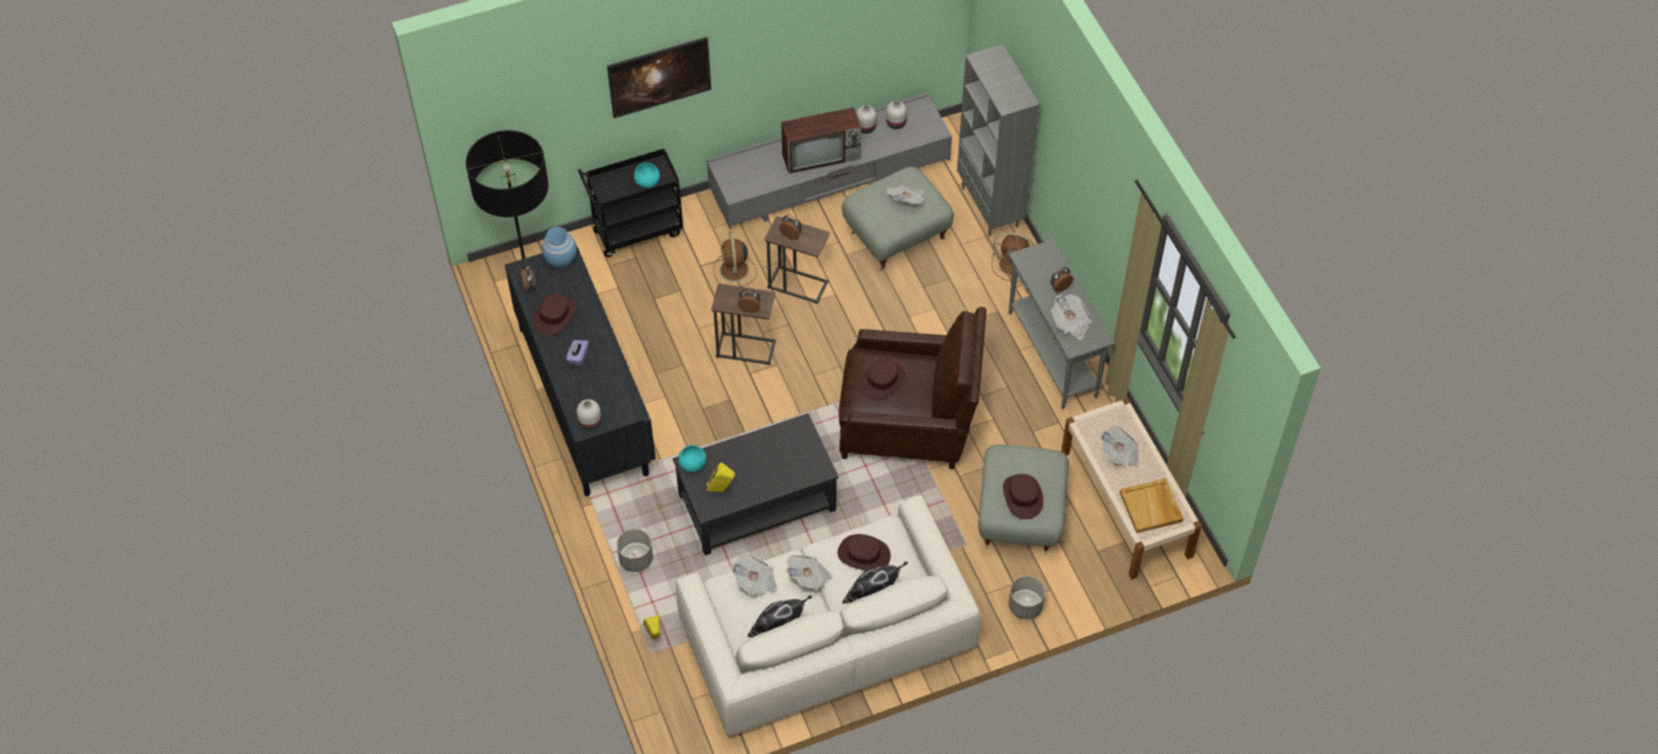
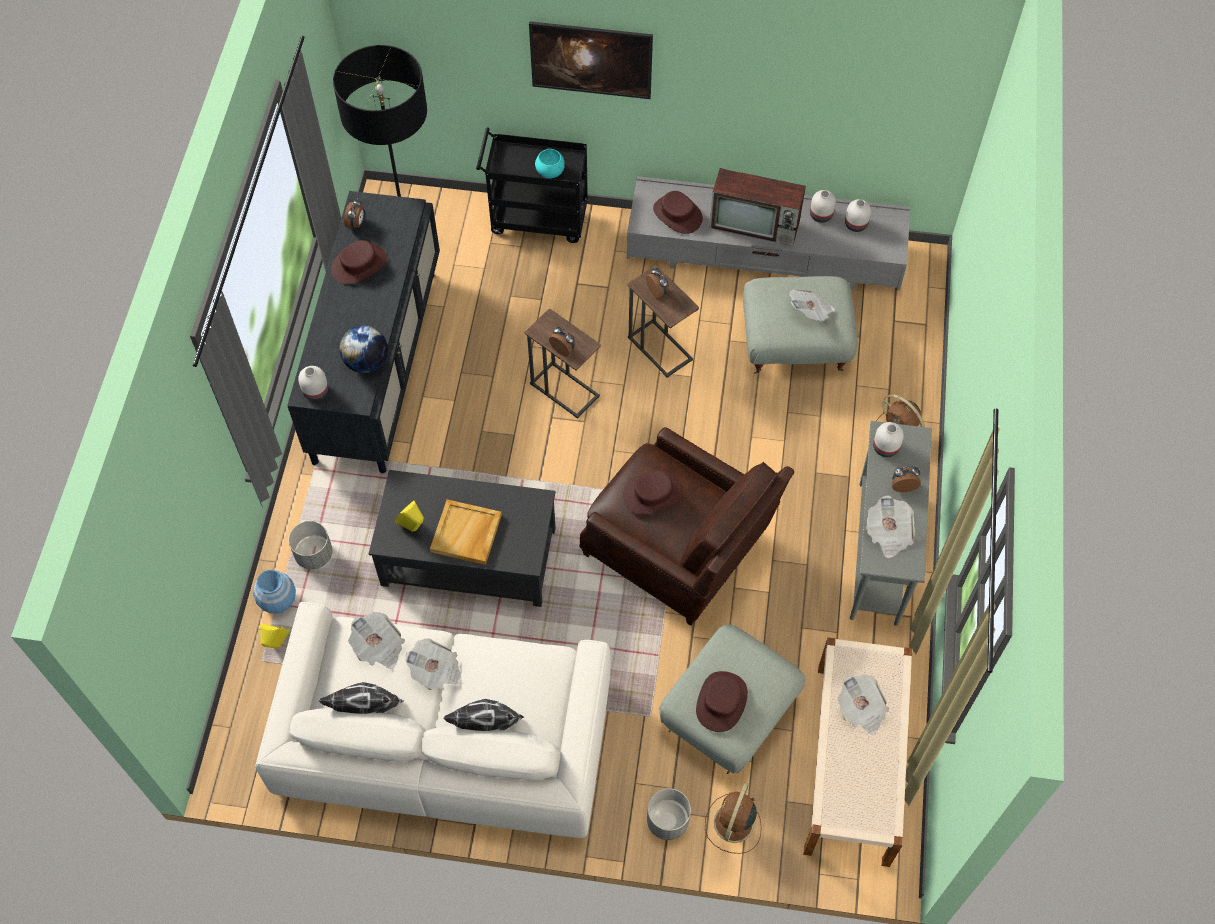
camera: 30 degrees right, 5 degrees up
blue vase [542,227,577,268] -> blue vase moved to [253,570,296,614]
purple tissue box [566,340,589,366] -> none
turquoise bowl [678,445,706,472] -> none
brown fan [713,231,757,287] -> brown fan moved to [705,782,762,854]
brown hat [837,534,891,571] -> brown hat moved to [653,191,703,234]
grey bookcase [957,44,1040,236] -> none
beige tray [1120,478,1184,533] -> beige tray moved to [430,499,502,565]
none -> globe [339,325,388,373]
none -> white vase [873,422,904,457]

